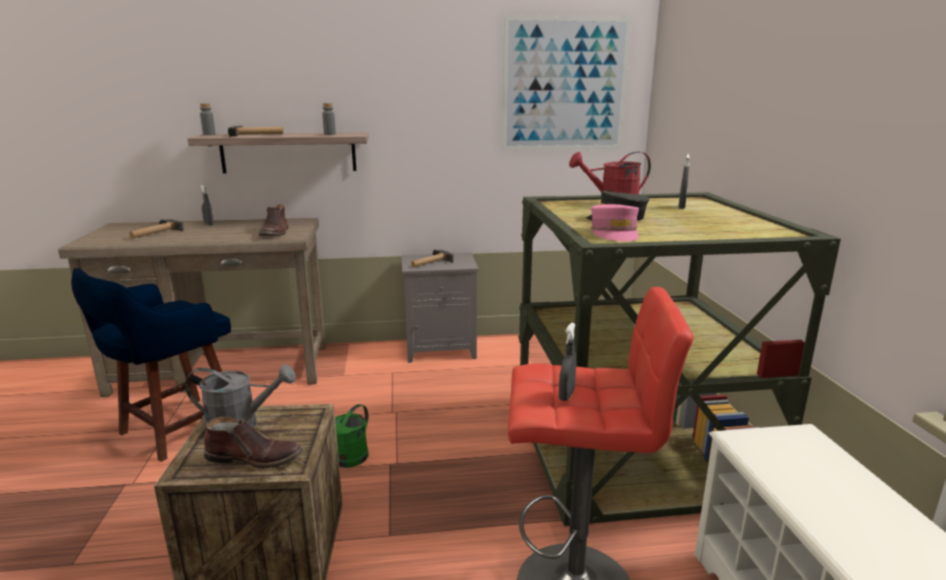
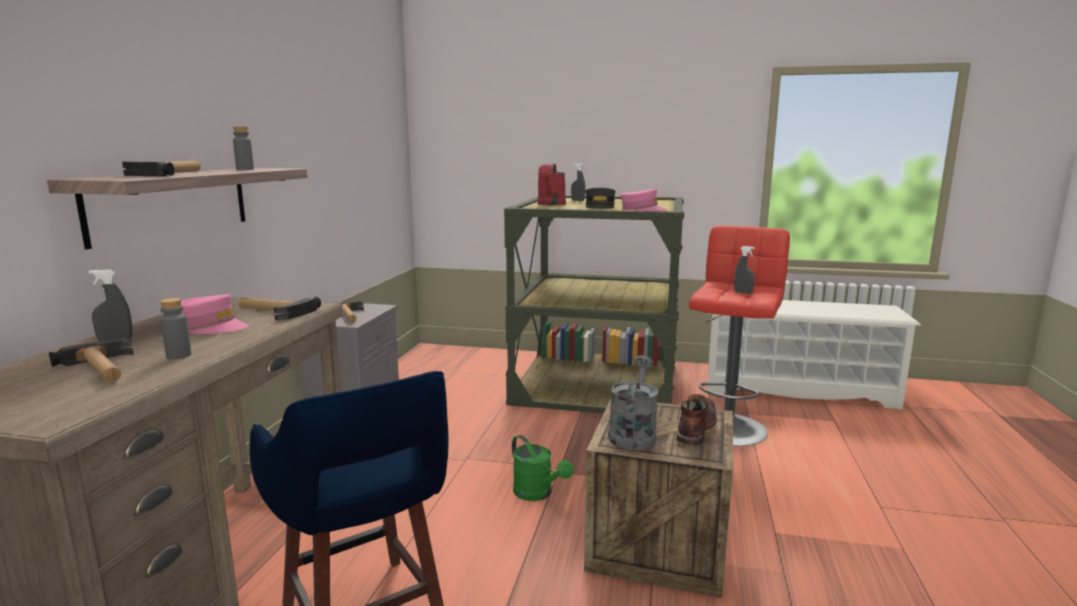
camera: 70 degrees left, 5 degrees down
grey bottle [200,103,216,135] -> grey bottle moved to [160,298,191,359]
brown boot [259,205,288,236] -> hammer [239,297,321,320]
picture [502,15,631,150] -> none
none -> pink cap [181,294,248,334]

